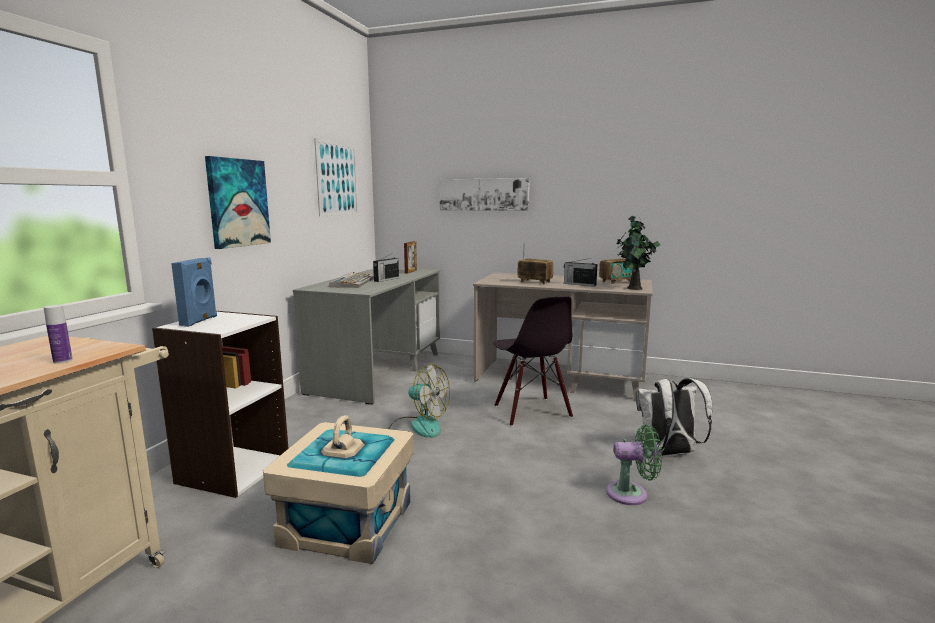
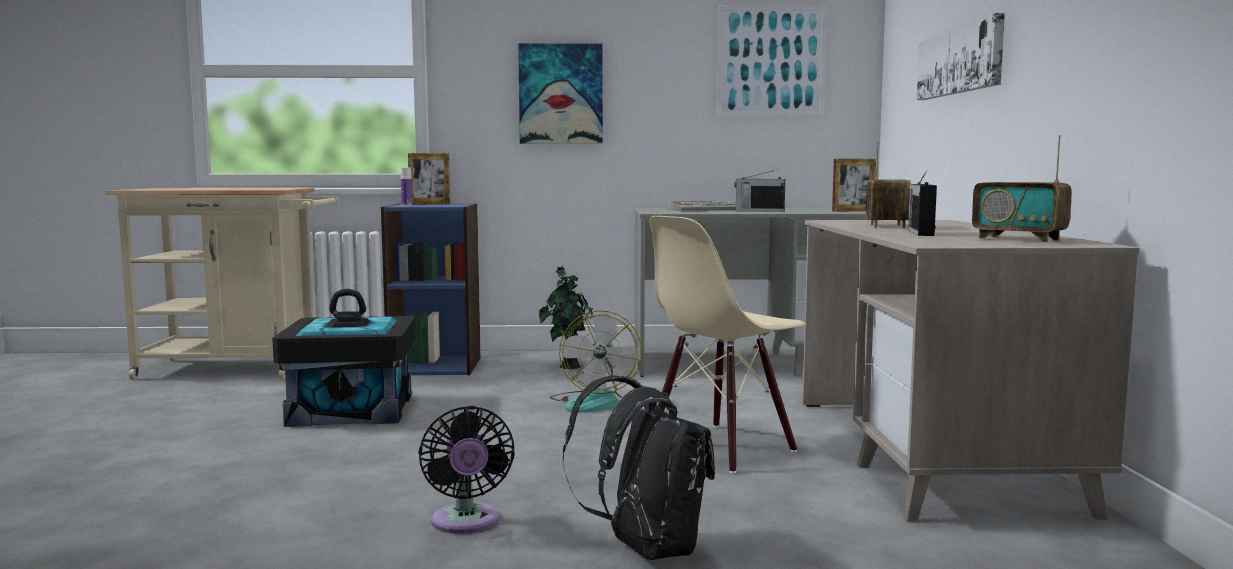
camera: 70 degrees right, 5 degrees down
bottle [44,305,73,364] -> bottle moved to [401,168,412,206]
white bookcase [152,311,289,498] -> blue bookcase [381,203,481,375]
blue speaker [171,257,217,327] -> picture frame [408,153,450,204]
beige storage box [263,415,414,564] -> black storage box [272,289,416,427]
black chair [493,296,573,426] -> beige chair [649,216,805,473]
green fan [606,425,662,505] -> black fan [418,406,515,534]
potted plant [617,216,660,290] -> potted plant moved to [539,267,594,369]
white backpack [636,378,712,456] -> black backpack [563,375,715,560]

